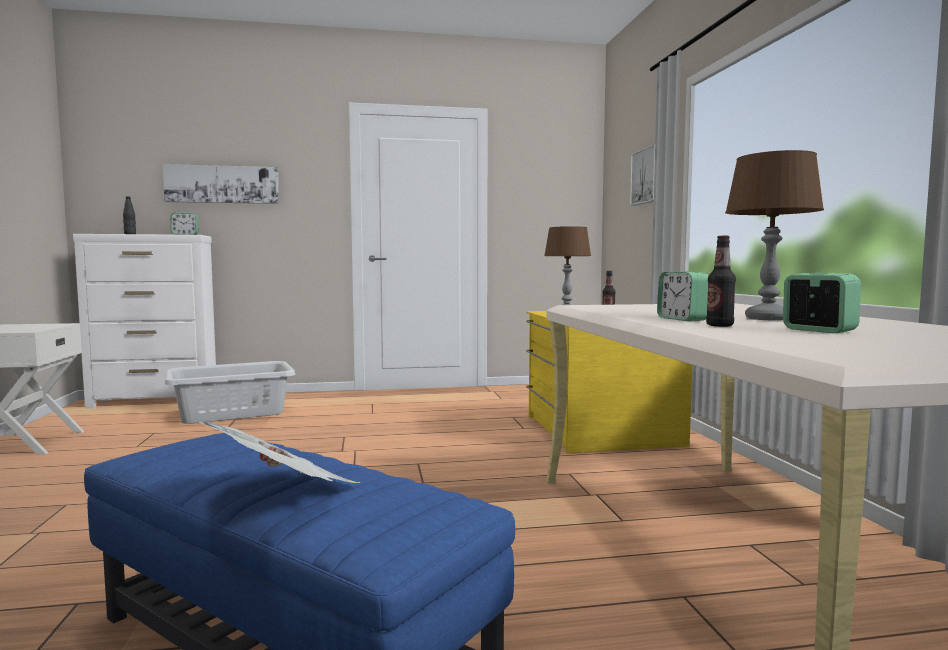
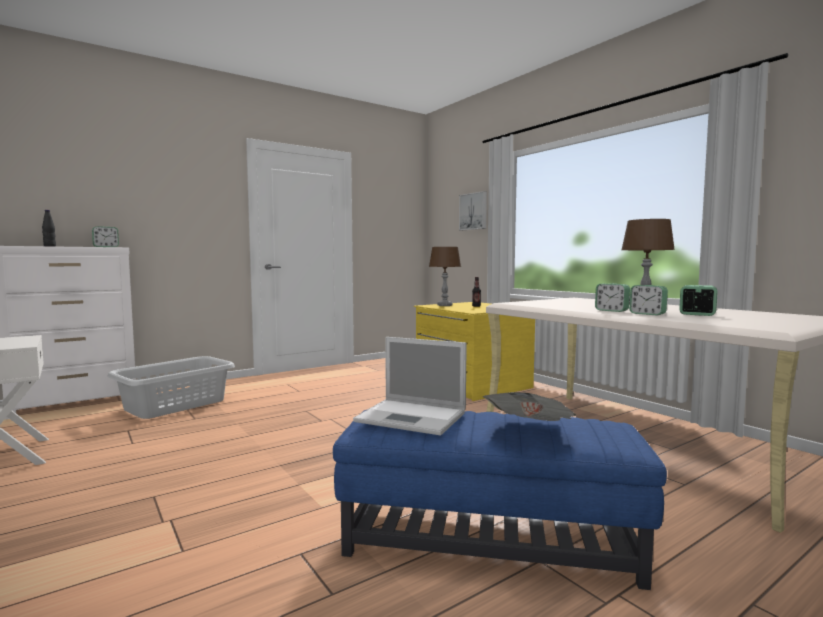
camera: 25 degrees left, 0 degrees up
picture [163,164,279,204] -> none
bottle [706,236,736,327] -> alarm clock [629,285,668,315]
none -> laptop [353,337,467,436]

